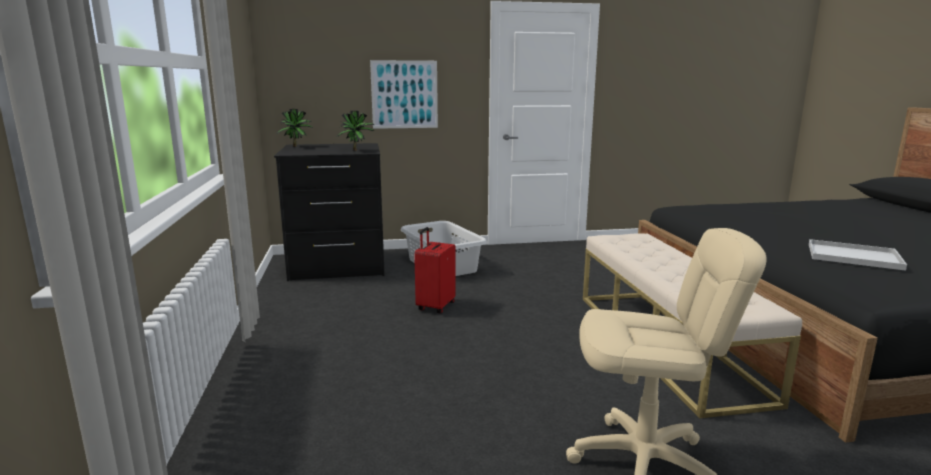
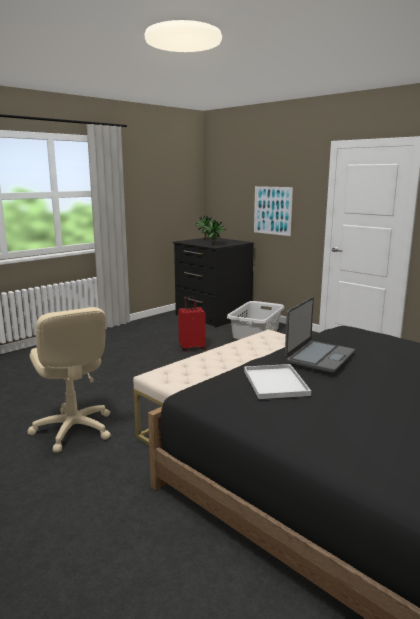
camera: 55 degrees right, 0 degrees up
none -> laptop [285,297,355,373]

